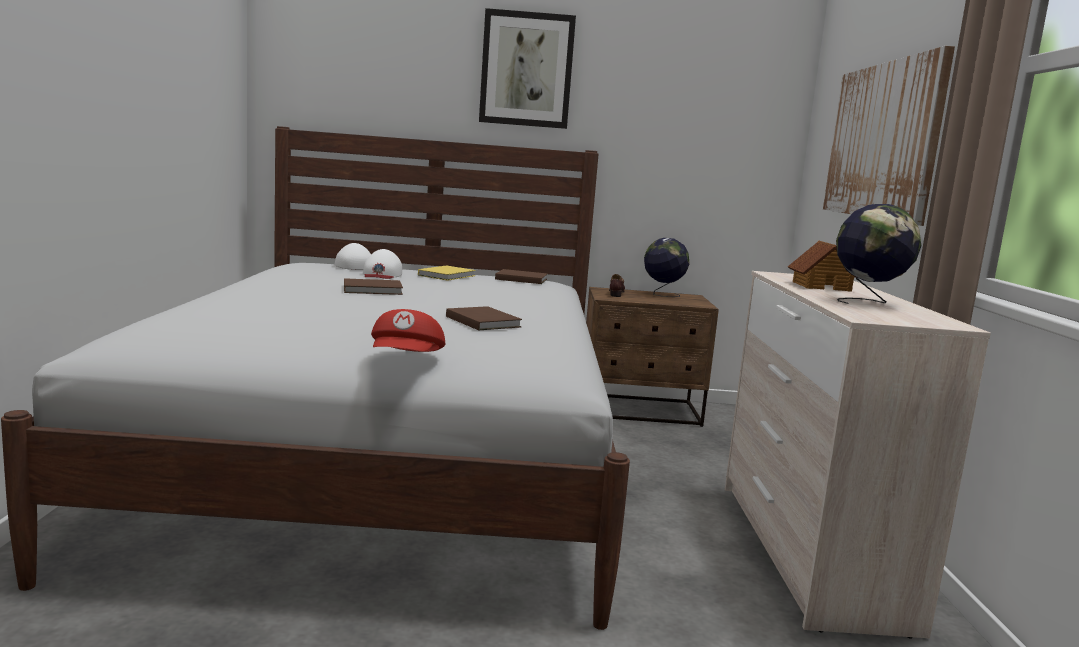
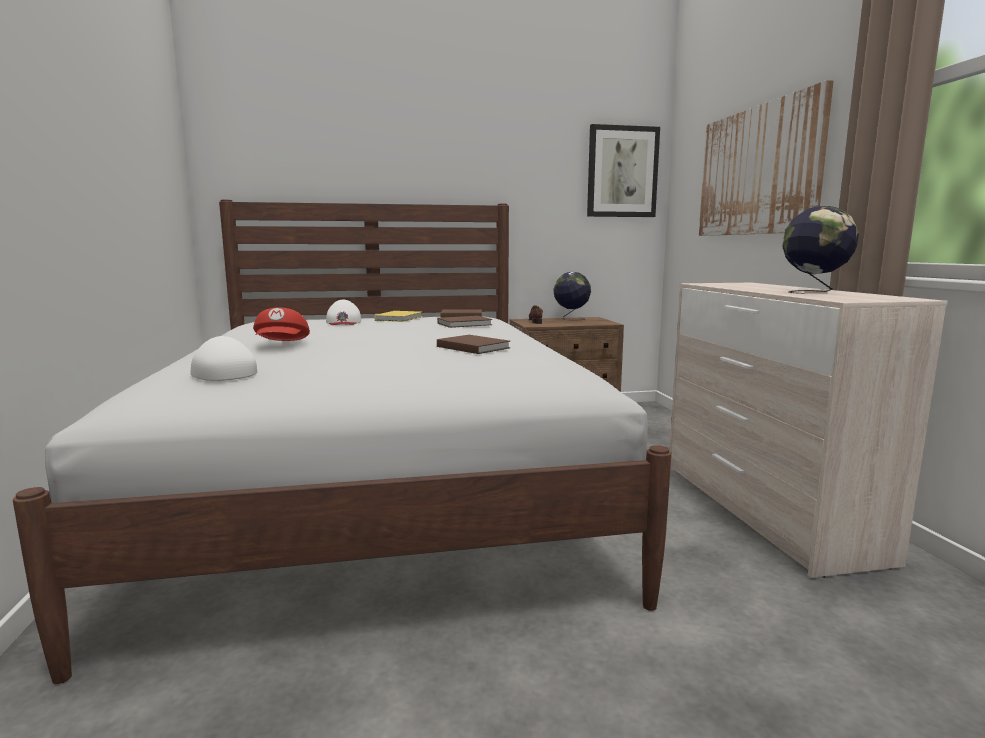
camera: 10 degrees left, 0 degrees up
white cap [335,243,371,270] -> white cap moved to [190,336,257,381]
brown book [344,278,403,295] -> brown book moved to [437,316,492,328]
red cap [371,309,445,352] -> red cap moved to [253,307,310,341]
picture [479,8,576,129] -> picture moved to [587,124,660,217]
toy house [788,241,857,292] -> none

